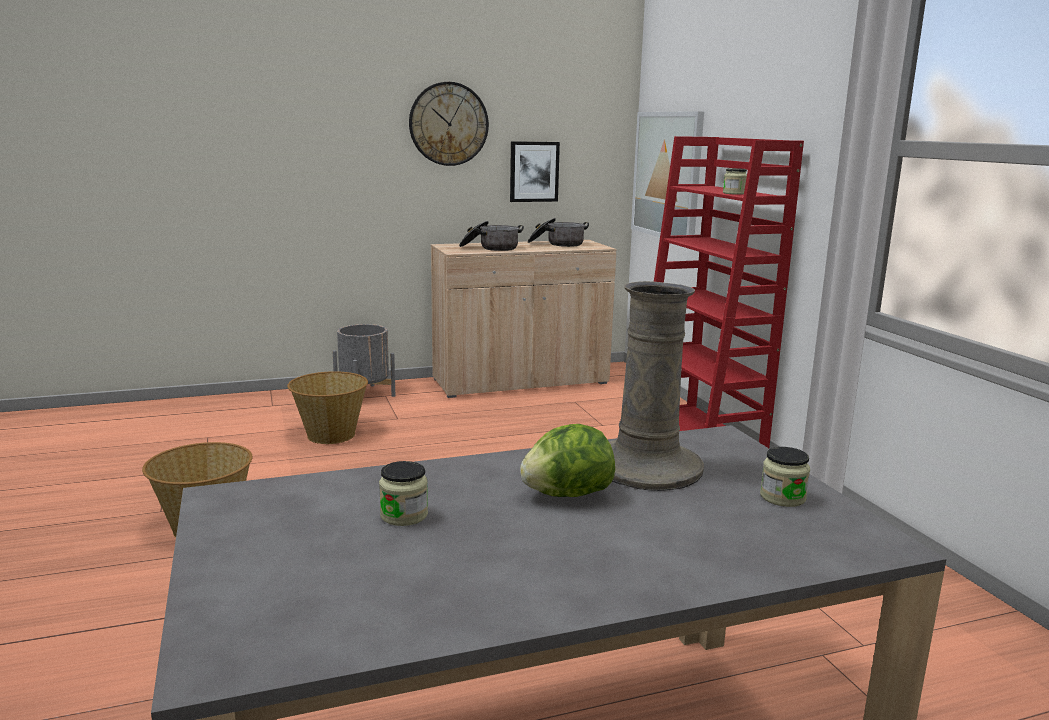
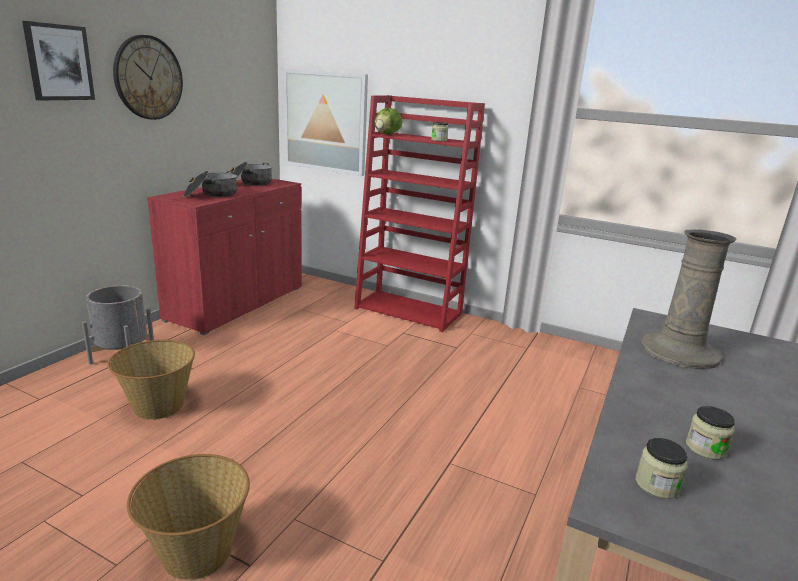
camera: 45 degrees left, 5 degrees up
beige cabinet [431,240,616,398] -> red cabinet [147,179,302,335]
picture [510,141,560,202] -> picture moved to [22,21,95,100]
lettuce [520,424,615,497] -> lettuce moved to [374,108,402,134]
jar [760,447,810,507] -> jar moved to [636,438,688,499]

